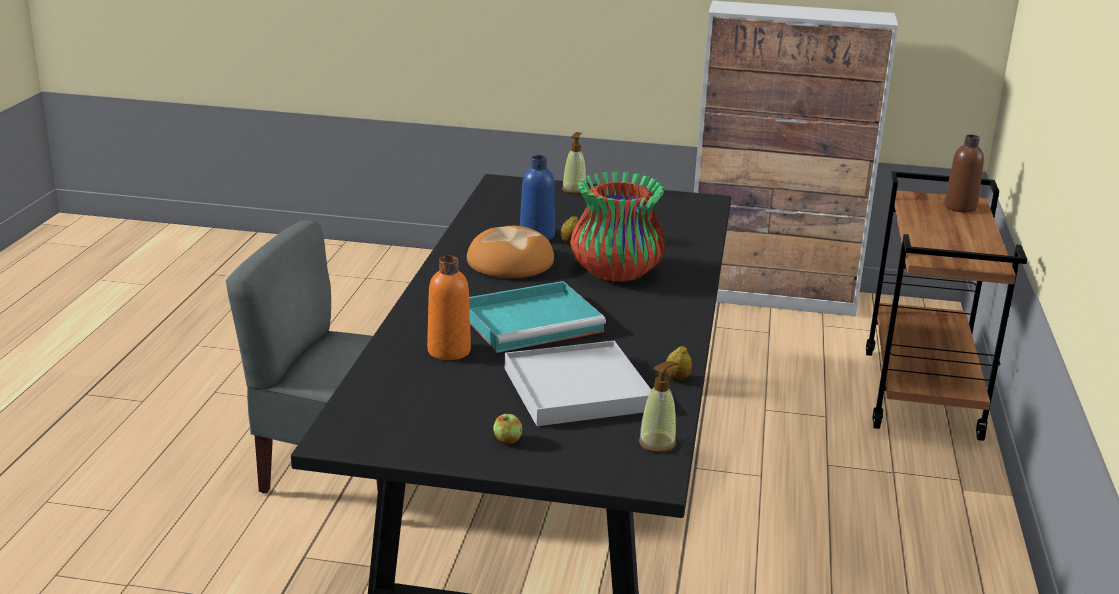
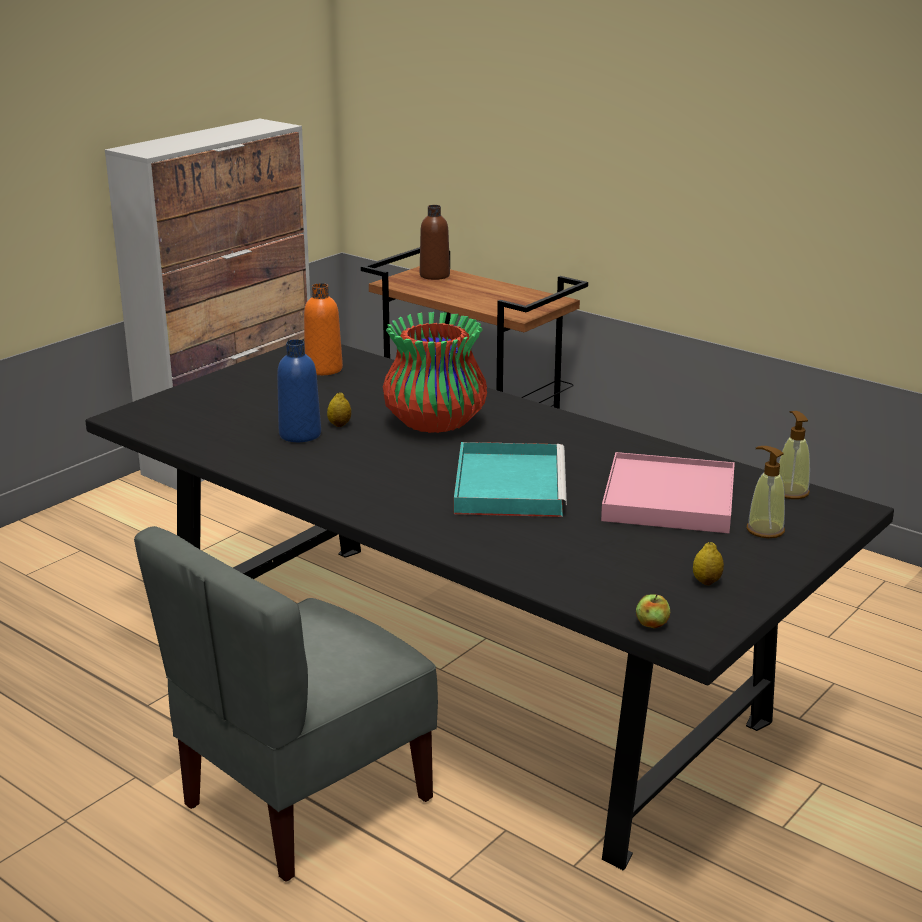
camera: 60 degrees left, 0 degrees up
orange bottle [427,256,471,360] -> orange bottle moved to [304,283,343,375]
bread [467,226,554,278] -> none
apple [493,414,522,444] -> apple moved to [636,594,670,629]
white tray [505,341,651,426] -> pink tray [601,452,735,533]
soap dispenser [562,132,586,194] -> soap dispenser moved to [747,446,785,538]
lemon [666,346,692,381] -> lemon moved to [693,542,724,585]

